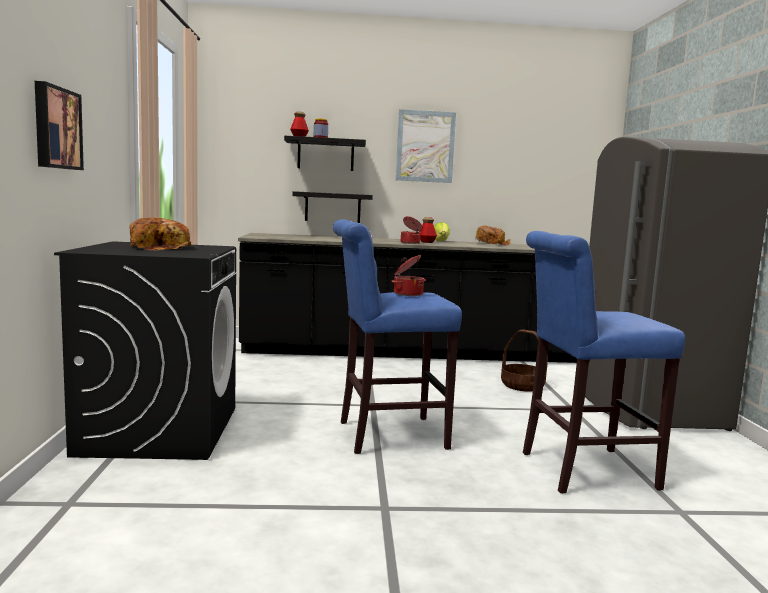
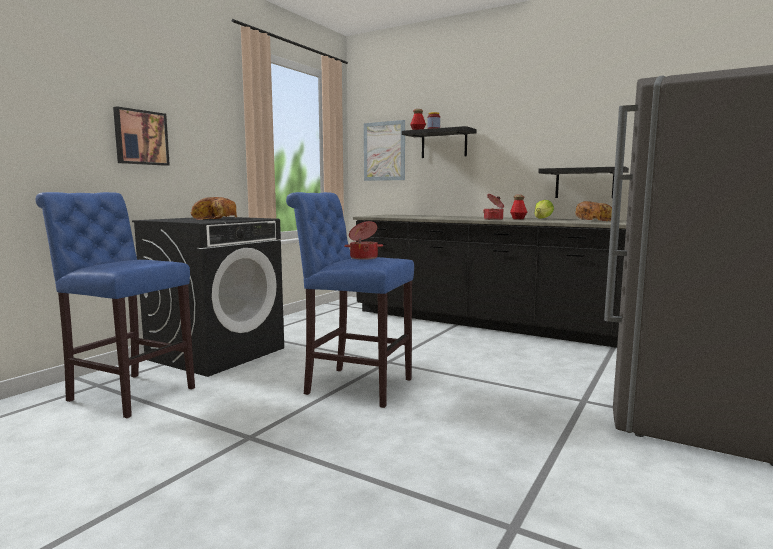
camera: 35 degrees right, 0 degrees up
black shelf [292,191,373,223] -> black shelf moved to [538,166,629,198]
picture [396,109,456,183] -> picture moved to [364,120,405,181]
basket [501,329,548,391] -> none
blue stool [523,231,685,494] -> blue stool moved to [35,192,195,418]

